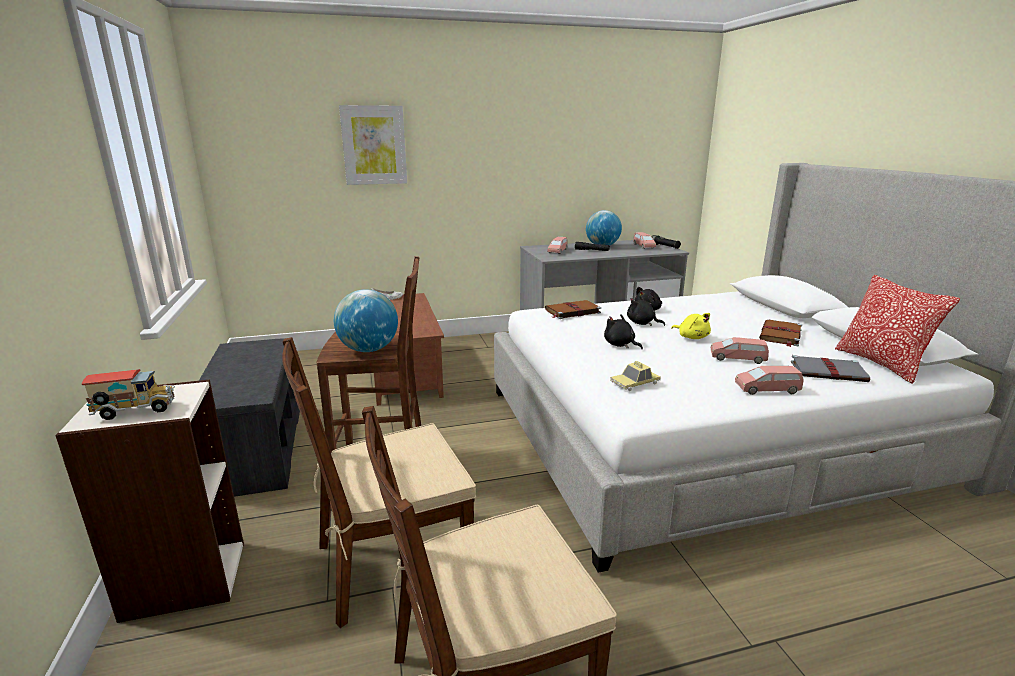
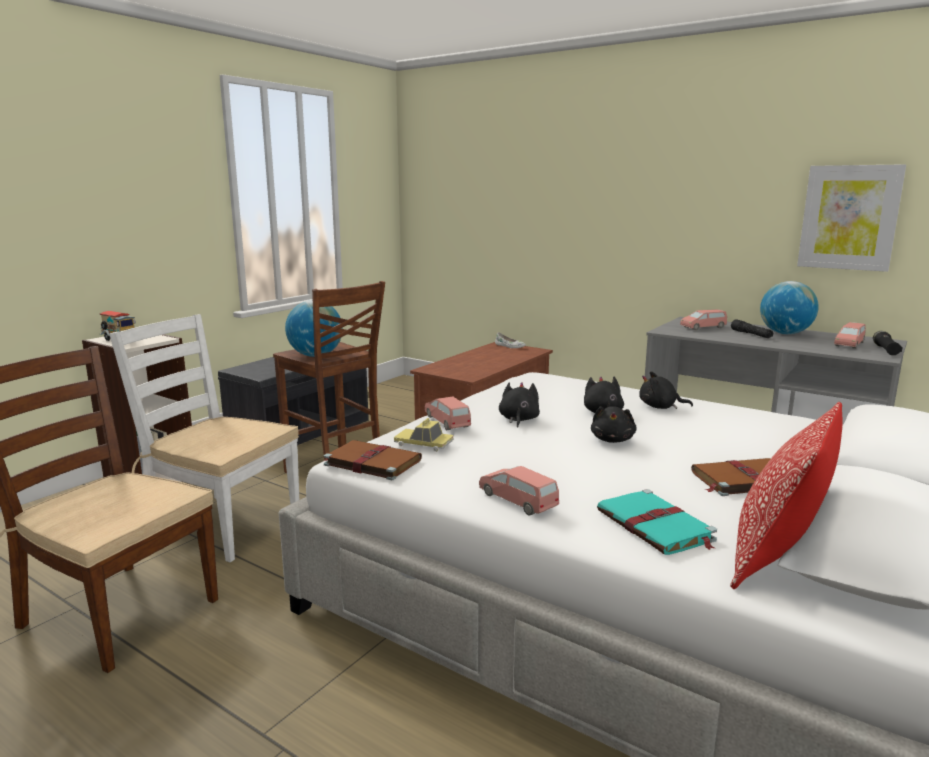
camera: 50 degrees right, 5 degrees down
brown chair [282,337,476,628] -> white chair [109,314,299,562]
picture [339,105,407,185] -> picture moved to [797,164,906,272]
brown book [545,300,601,319] -> brown book moved to [324,440,422,481]
yellow plush toy [671,313,711,339] -> black plush toy [591,406,636,443]
pink toy car [711,337,769,364] -> pink toy car moved to [425,397,471,430]
grey book [791,355,870,382] -> turquoise book [597,489,717,555]

